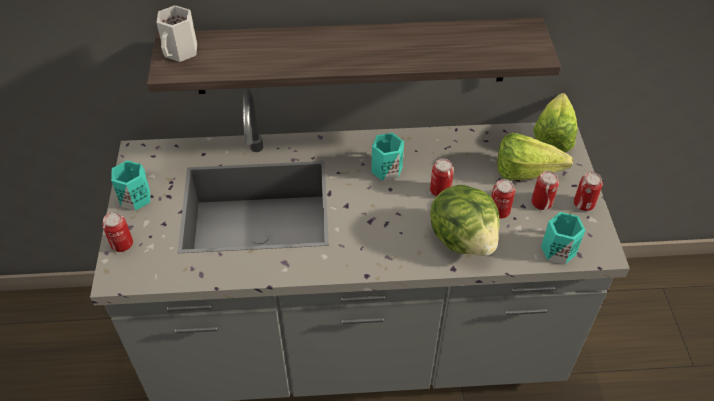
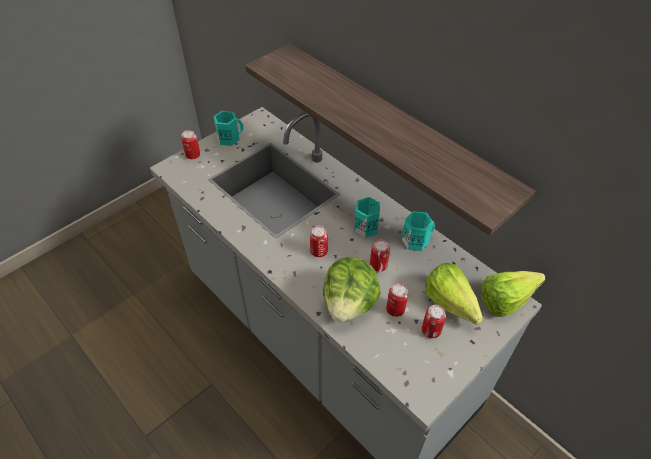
camera: 50 degrees right, 0 degrees up
white mug [156,5,197,62] -> none
turquoise mug [541,212,585,265] -> turquoise mug moved to [402,211,435,251]
can [574,172,603,211] -> can moved to [310,225,328,257]

